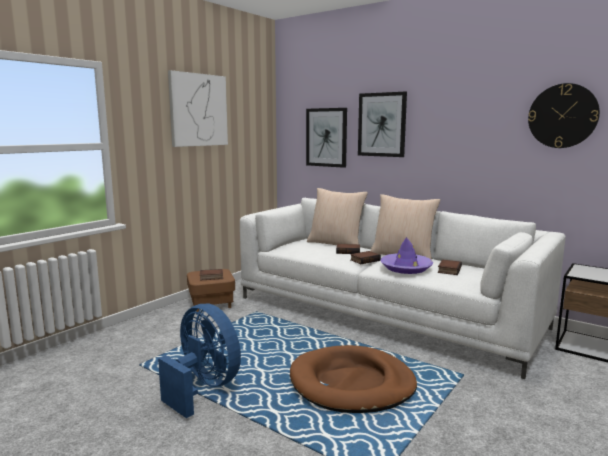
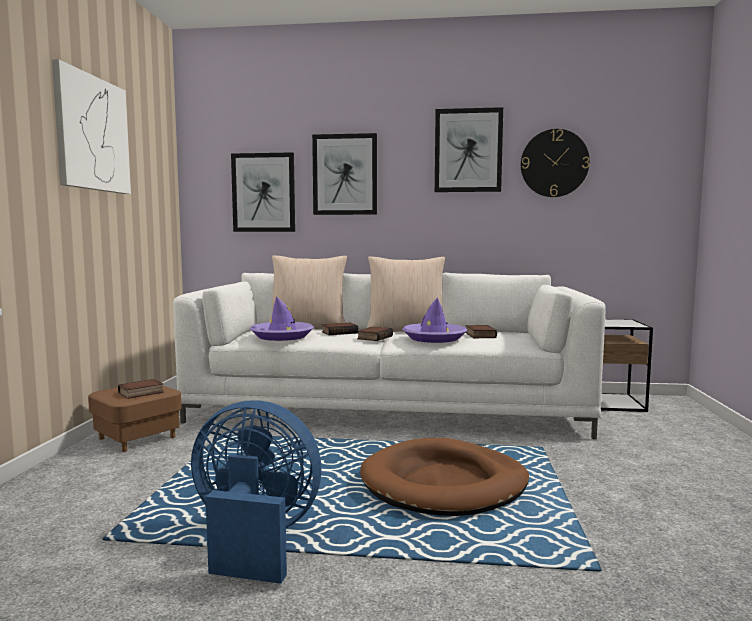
camera: 30 degrees left, 5 degrees down
none -> purple hat [249,296,314,341]
none -> picture [435,107,503,192]

